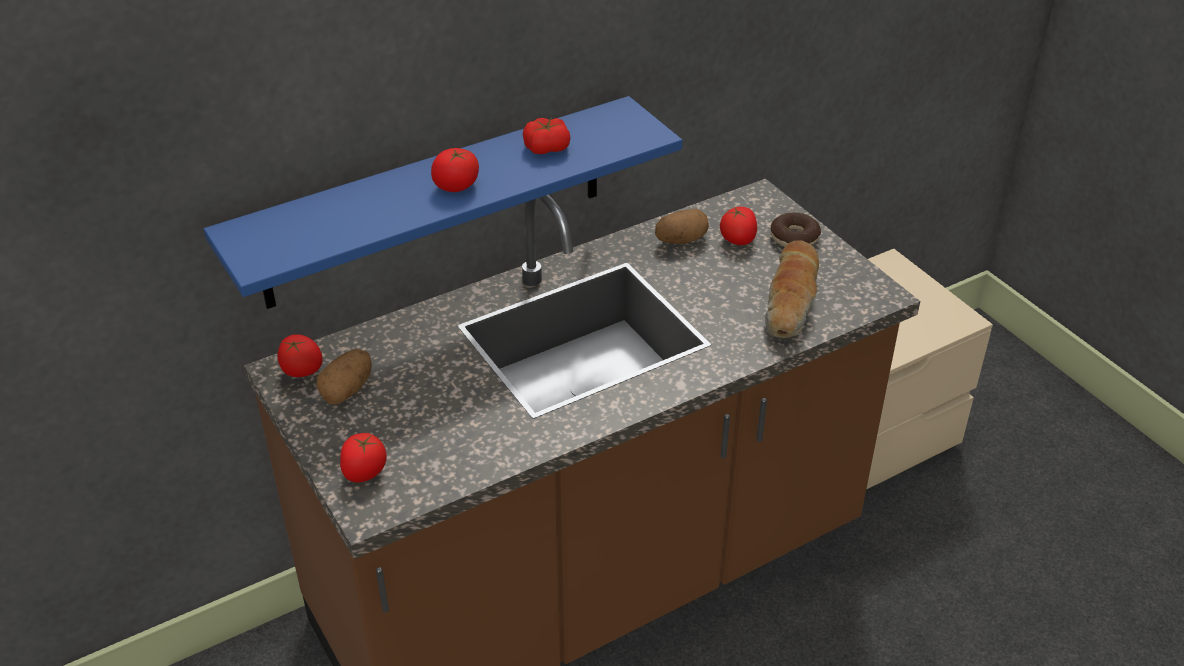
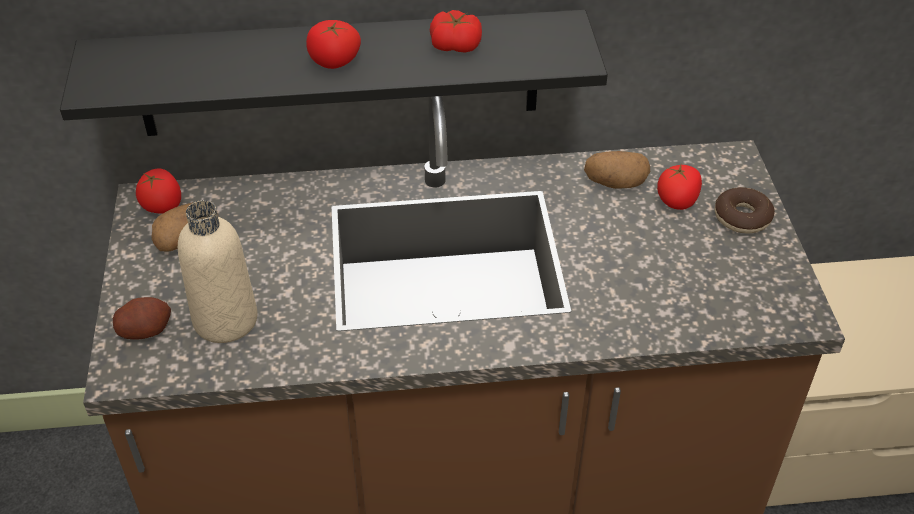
camera: 25 degrees right, 5 degrees up
blue shelf [204,96,682,309] -> black shelf [60,10,608,136]
tomato [340,433,387,483] -> potato [113,297,171,340]
bread [764,240,819,338] -> none
none -> beige bottle [178,200,258,343]

